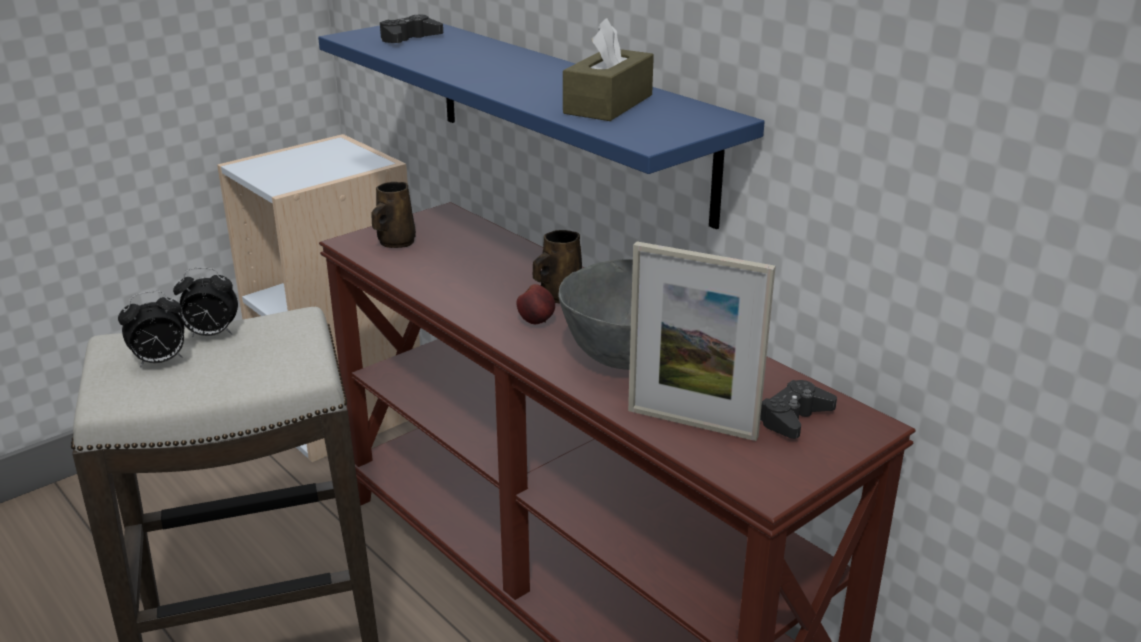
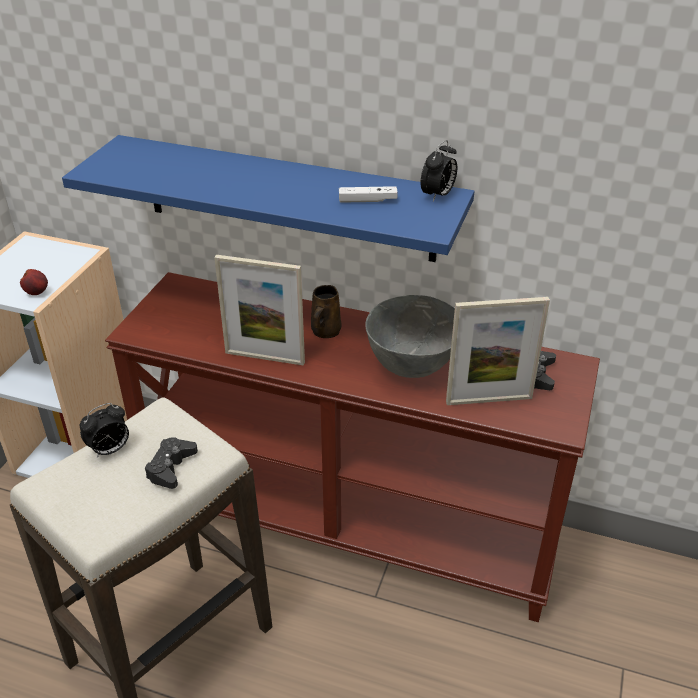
camera: 30 degrees left, 10 degrees up
alarm clock [118,291,184,368] -> alarm clock moved to [421,140,457,202]
brown mug [371,182,416,248] -> none
black game controller [380,15,443,43] -> black game controller moved to [145,437,198,489]
apple [516,284,555,324] -> apple moved to [20,269,48,295]
brown tissue box [563,18,654,121] -> white game controller [339,186,398,203]
none -> picture frame [214,255,305,365]

